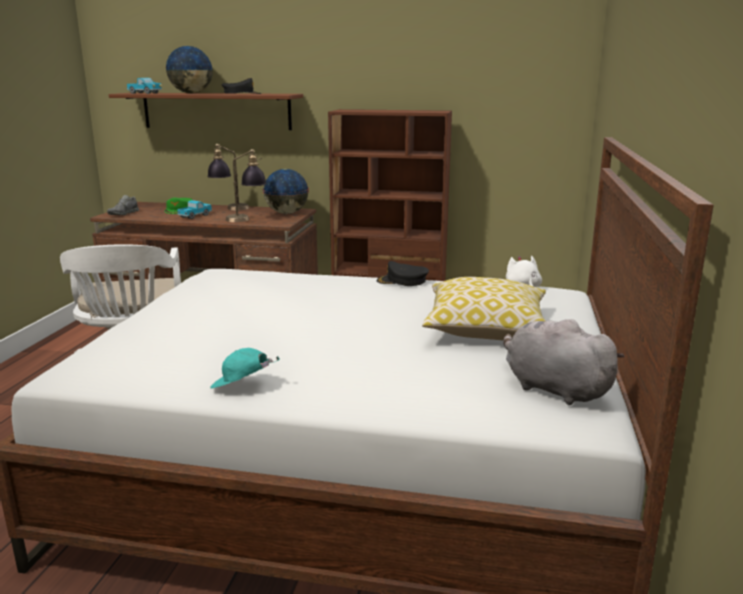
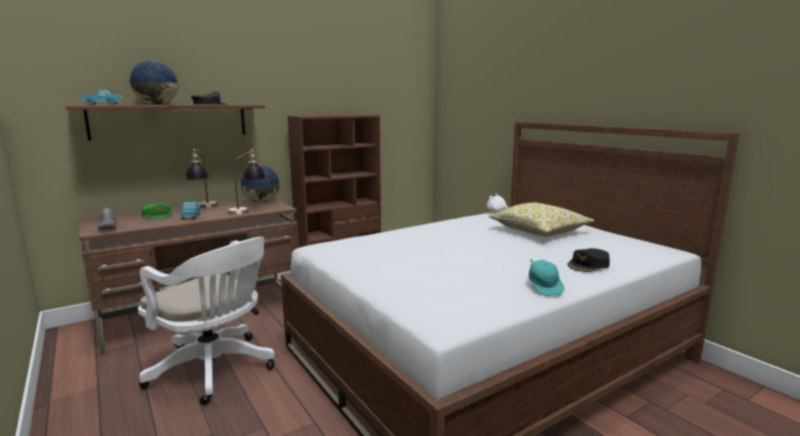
camera: 45 degrees left, 5 degrees down
turquoise cap [210,348,280,388] -> turquoise cap turned 60 degrees counterclockwise [529,259,564,296]
black cap [377,261,429,286] -> black cap moved to [568,248,610,272]
grey plush toy [503,319,624,405] -> none

